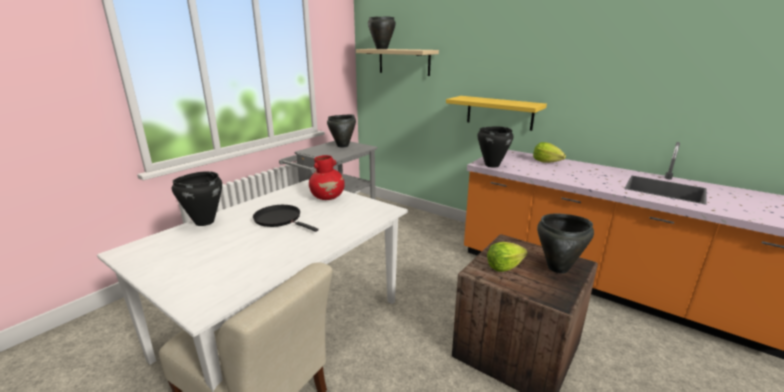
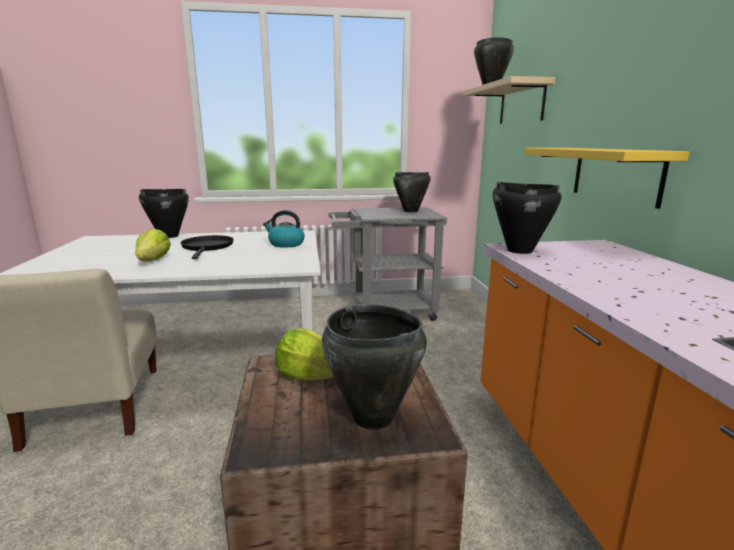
camera: 45 degrees right, 5 degrees down
red vase [309,155,345,200] -> kettle [263,210,305,248]
lettuce [533,142,566,163] -> lettuce moved to [135,229,171,261]

